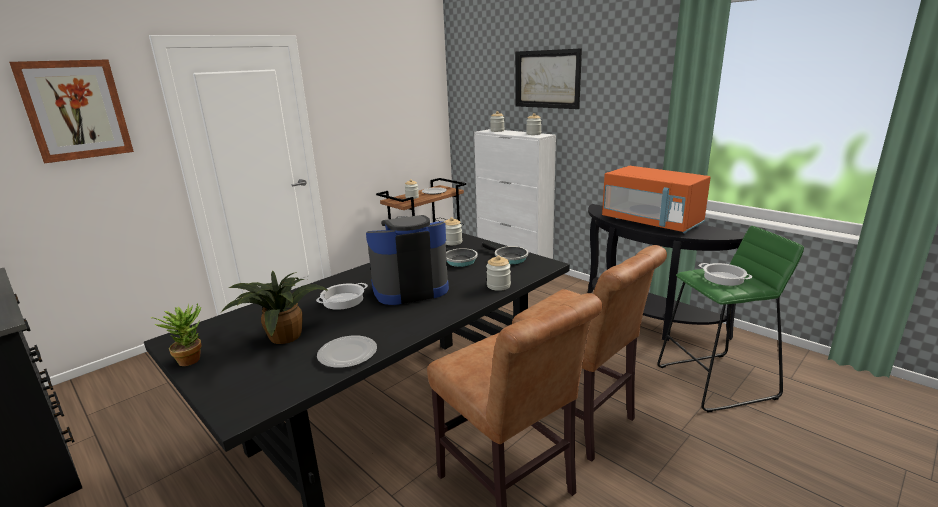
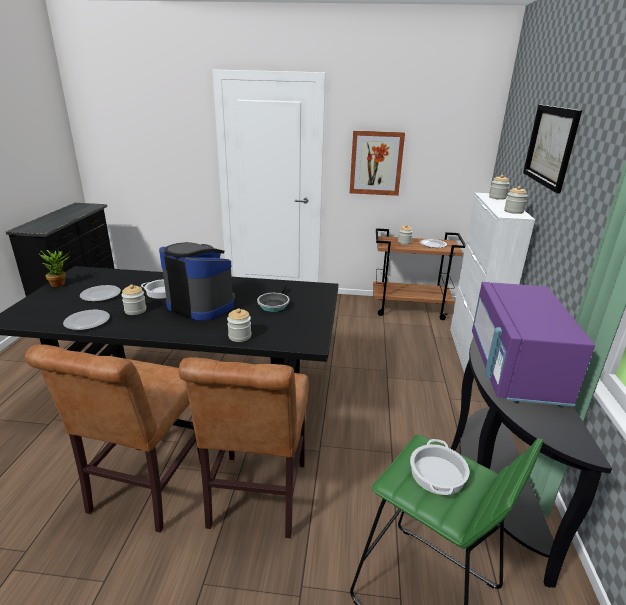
camera: 50 degrees right, 5 degrees up
picture [9,59,134,163] -> picture moved to [350,131,405,196]
potted plant [221,271,327,344] -> plate [80,285,121,302]
jar [445,217,462,245] -> jar moved to [121,285,146,315]
frying pan [482,242,529,264] -> none
orange microwave [602,166,711,233] -> purple microwave [472,282,595,408]

